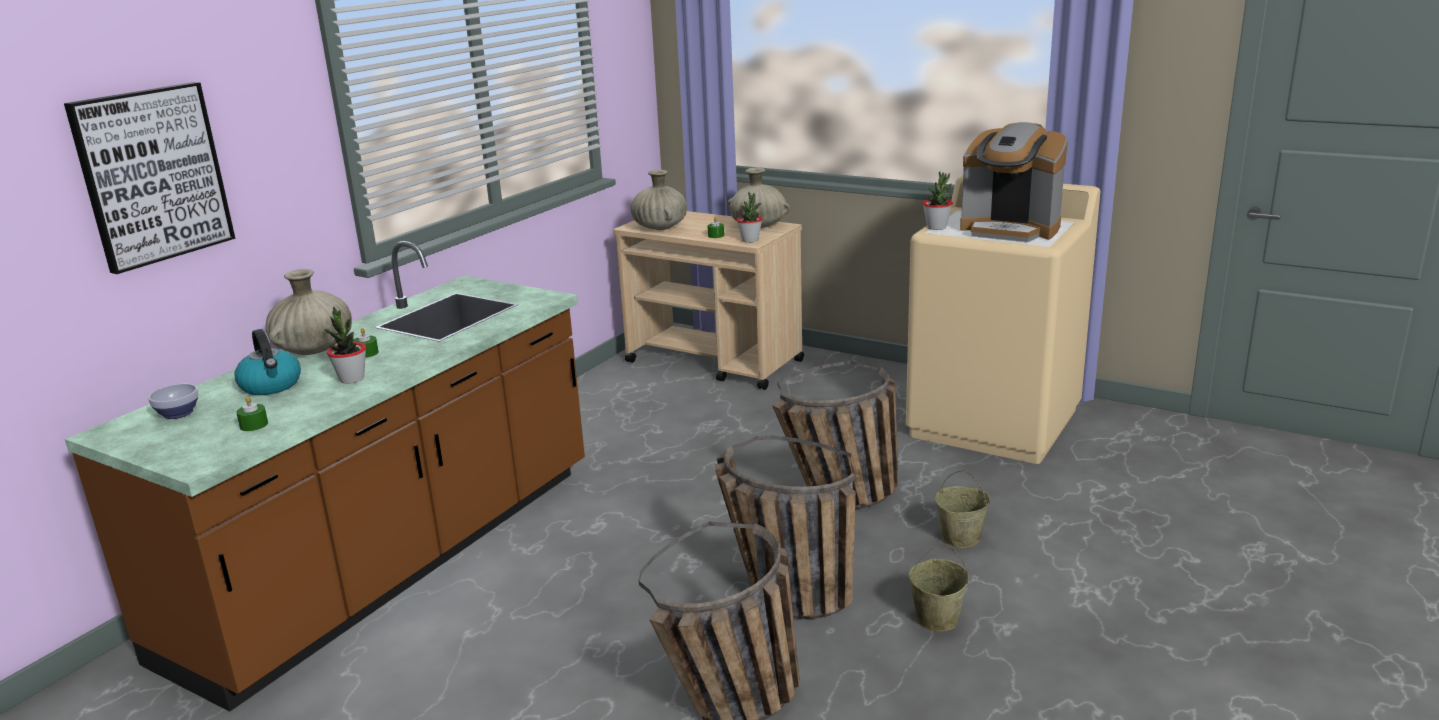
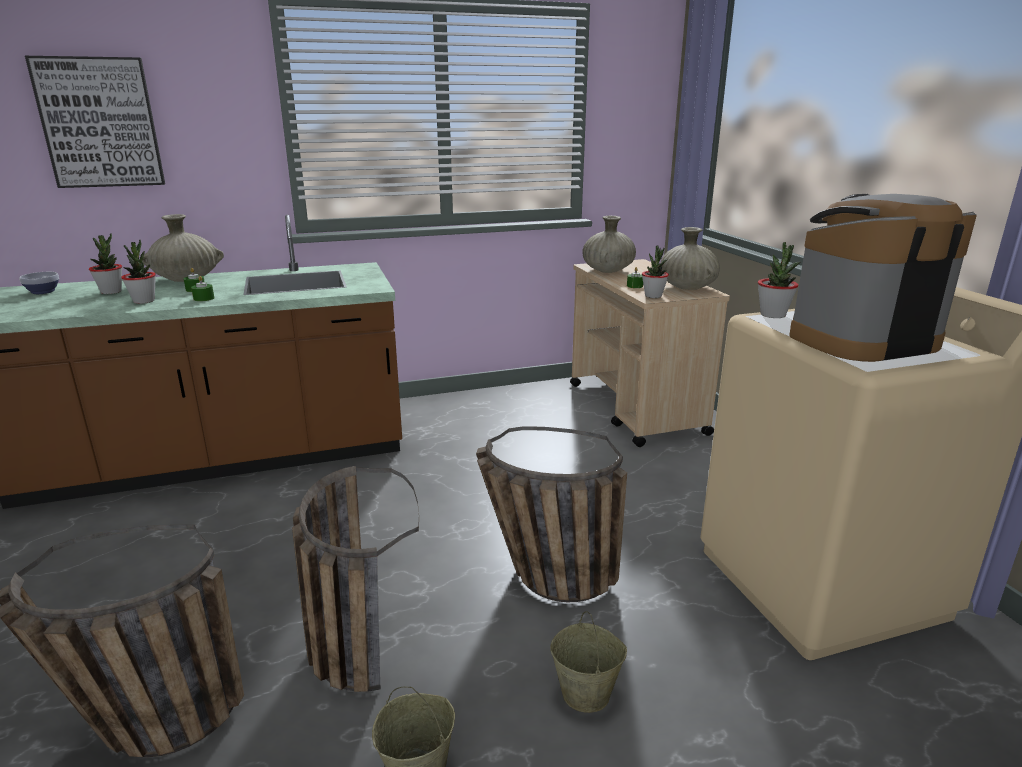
camera: 40 degrees right, 0 degrees up
kettle [234,329,301,395] -> potted plant [89,233,122,294]
green candle [236,396,268,431] -> green candle moved to [191,276,214,302]
coffee machine [960,122,1068,242] -> coffee machine turned 90 degrees clockwise [789,194,977,362]

